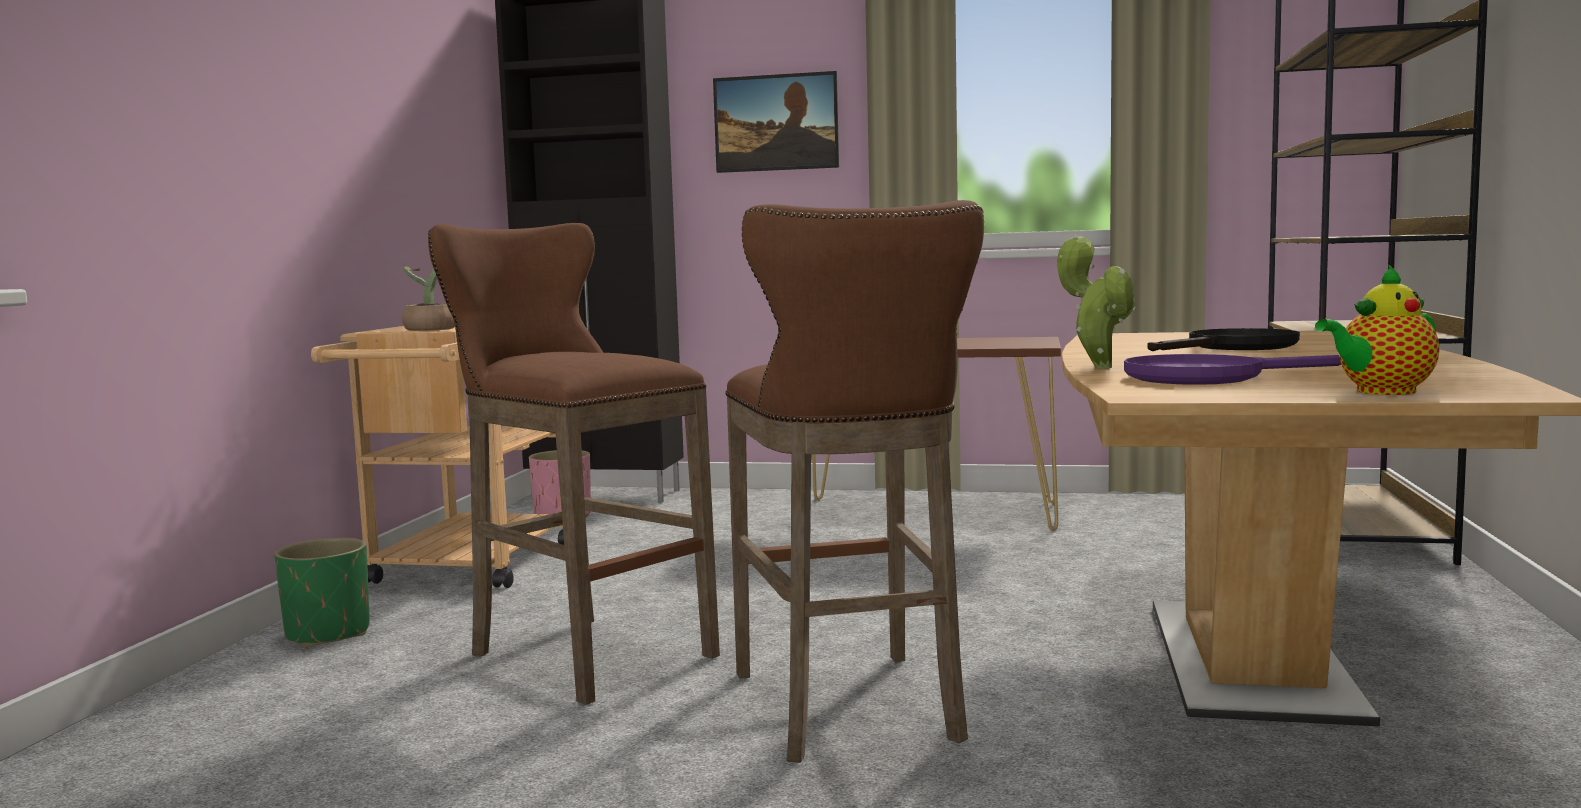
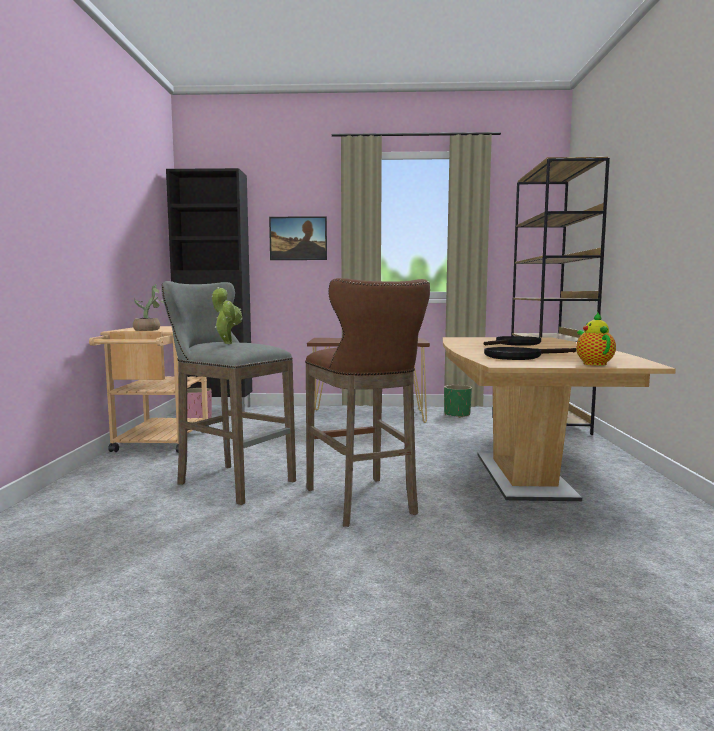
camera: 10 degrees left, 0 degrees up
green planter [274,538,370,647] -> green planter moved to [444,385,472,418]
brown stool [428,223,720,705] -> grey stool [161,281,296,505]
potted plant [1057,235,1136,368] -> potted plant moved to [212,287,243,344]
purple frying pan [1124,354,1341,385] -> black frying pan [484,347,577,360]
teapot [1315,264,1439,395] -> teapot turned 120 degrees clockwise [576,312,616,366]

